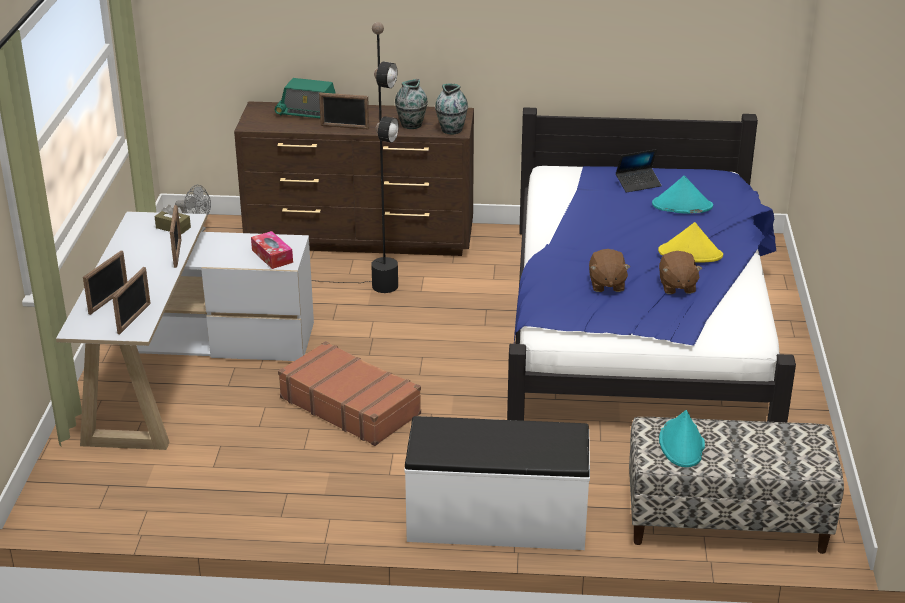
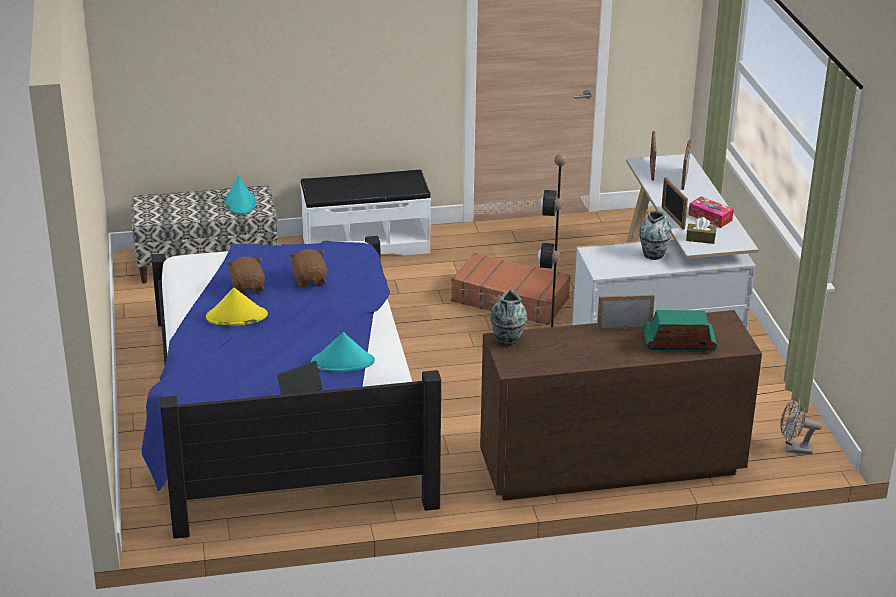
camera: 165 degrees right, 0 degrees up
tissue box [251,231,293,269] -> tissue box moved to [688,196,734,228]
vase [395,79,428,129] -> vase moved to [639,210,672,260]
turquoise hat [652,176,713,214] -> turquoise hat moved to [311,332,375,372]

